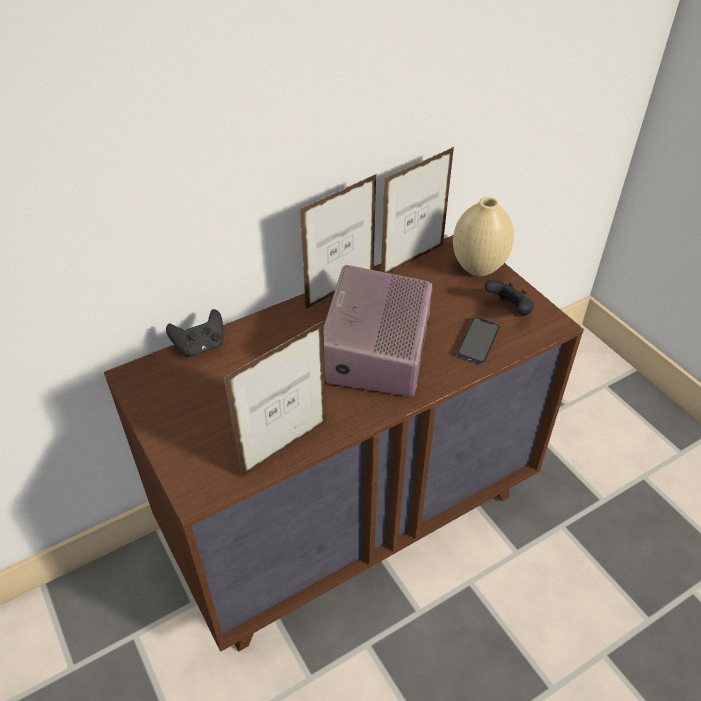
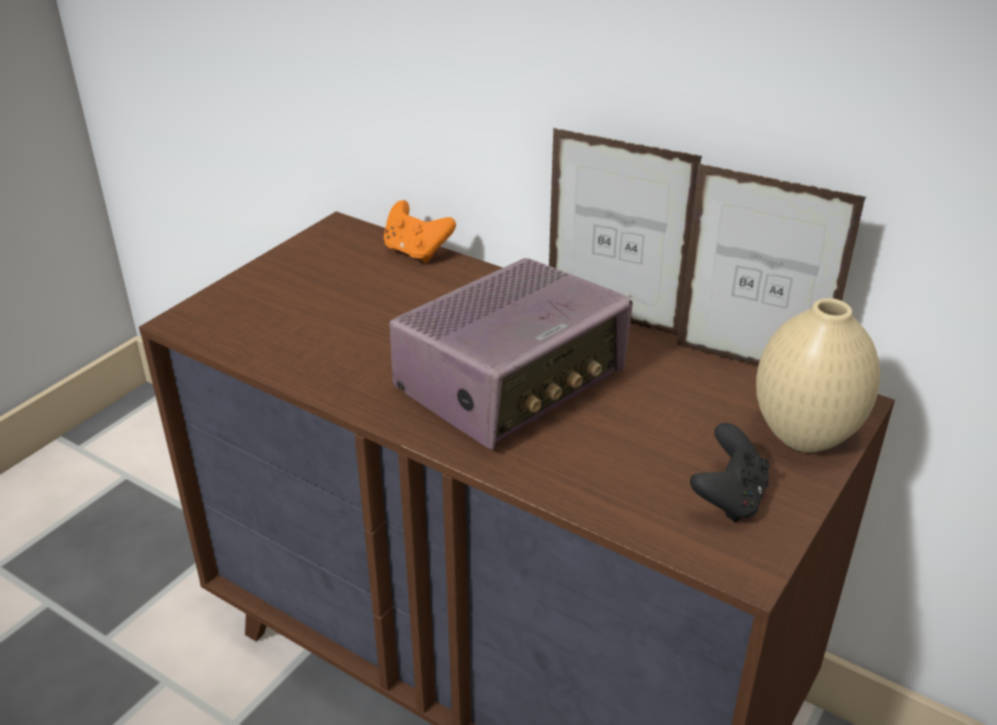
camera: 65 degrees right, 10 degrees down
black game controller [166,309,223,357] -> orange game controller [384,200,456,263]
picture frame [224,320,327,477] -> none
radio [323,265,433,397] -> radio turned 150 degrees clockwise [389,258,633,449]
phone [457,317,500,364] -> none

